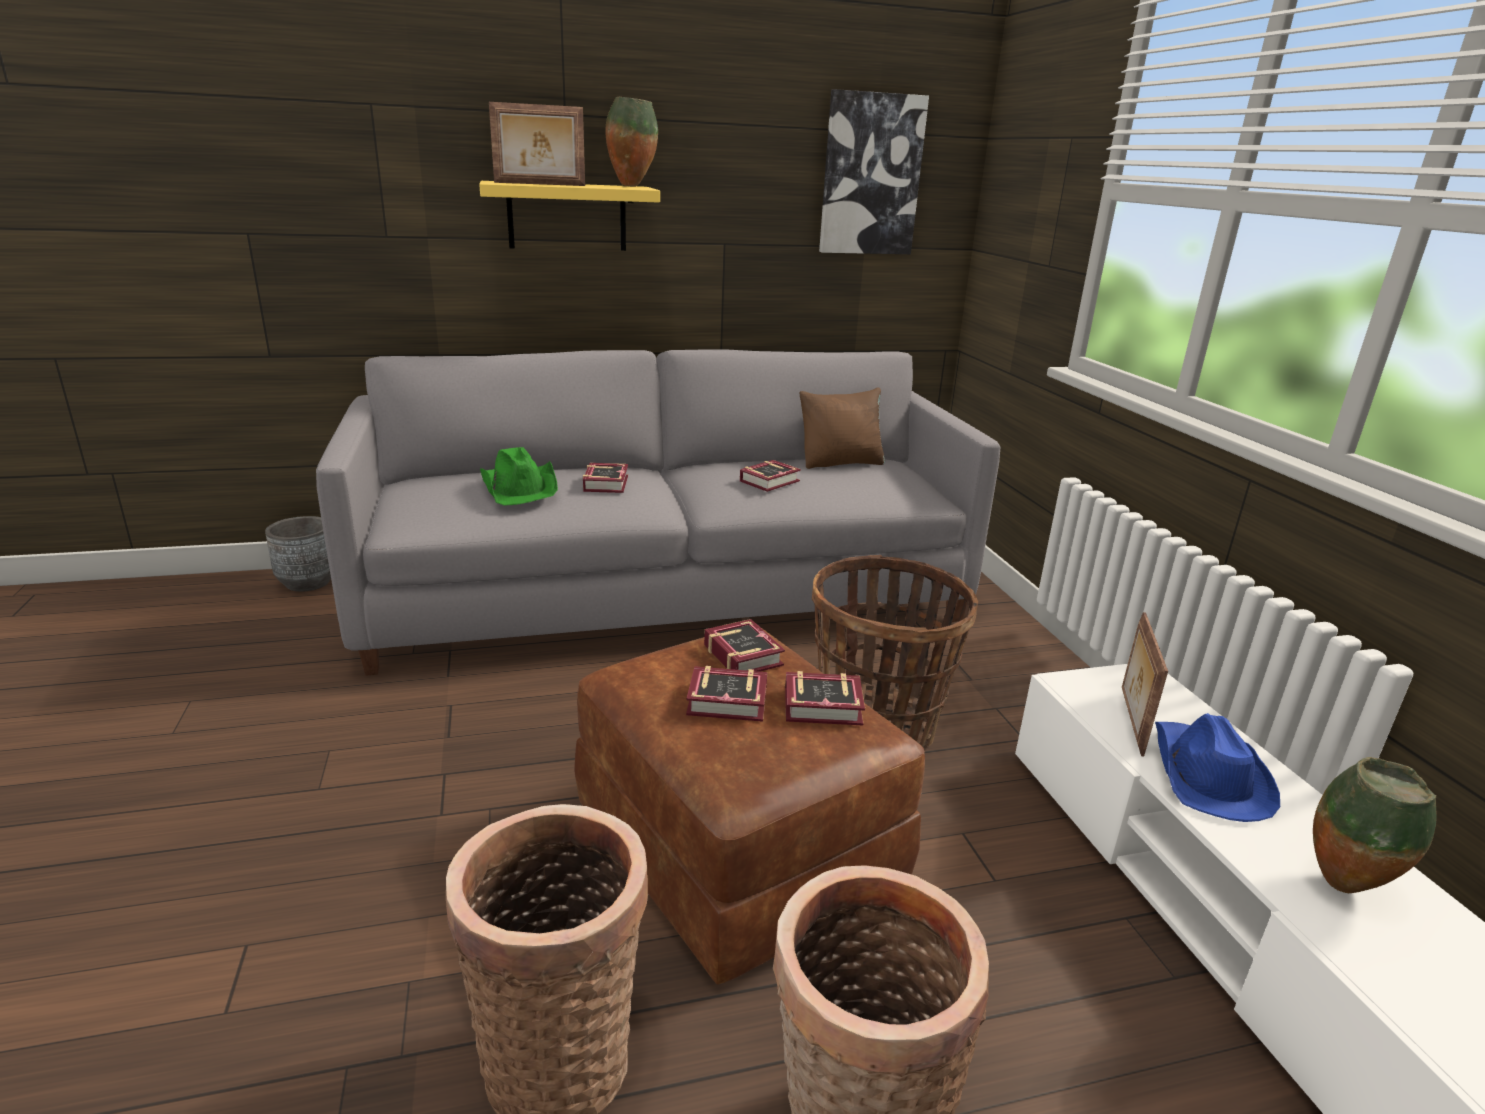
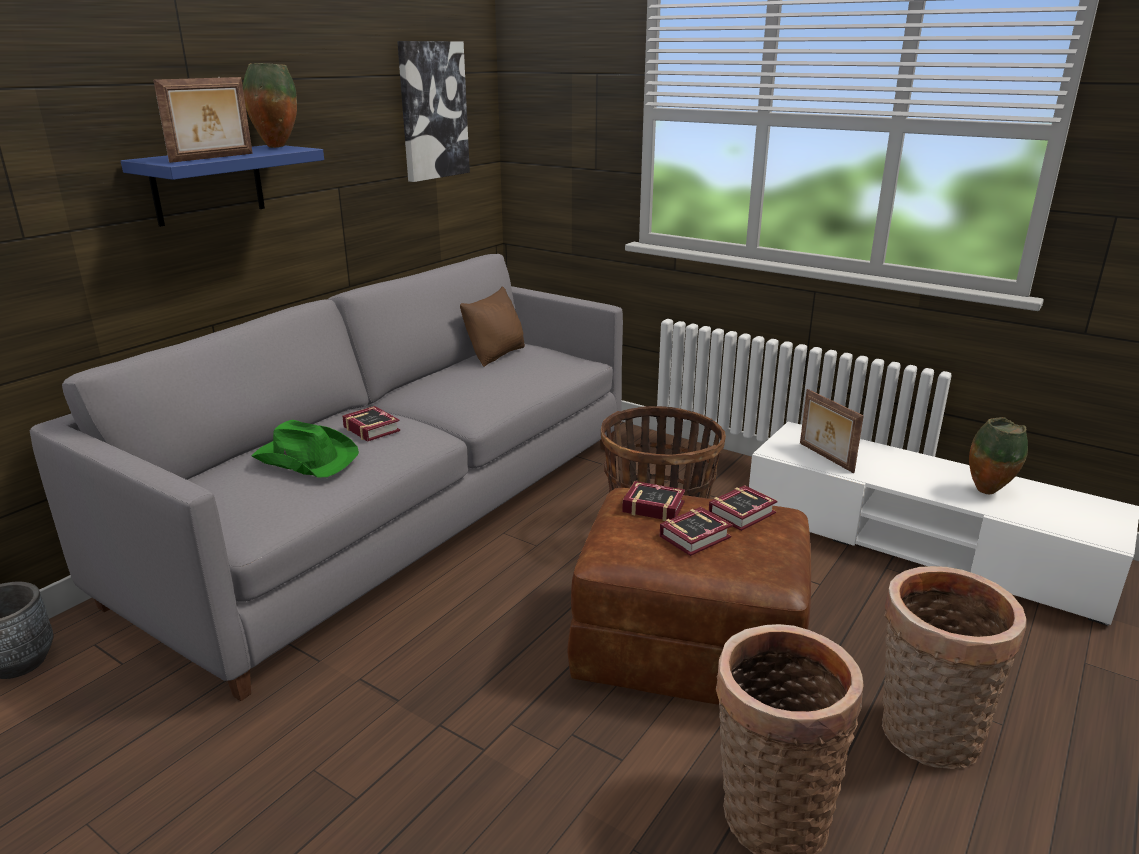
camera: 40 degrees left, 0 degrees up
yellow shelf [479,181,660,251] -> blue shelf [121,145,324,227]
book [740,460,801,492] -> none
blue hat [1155,713,1280,822] -> none

